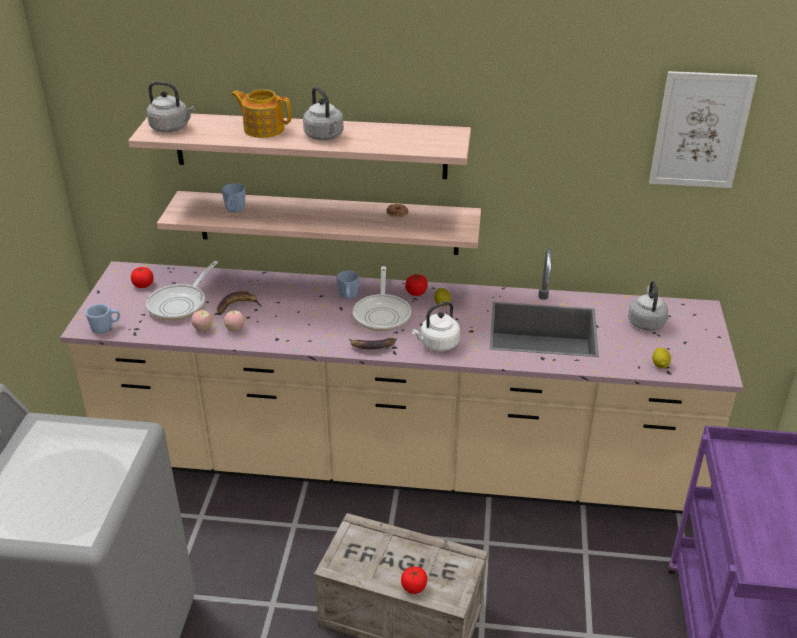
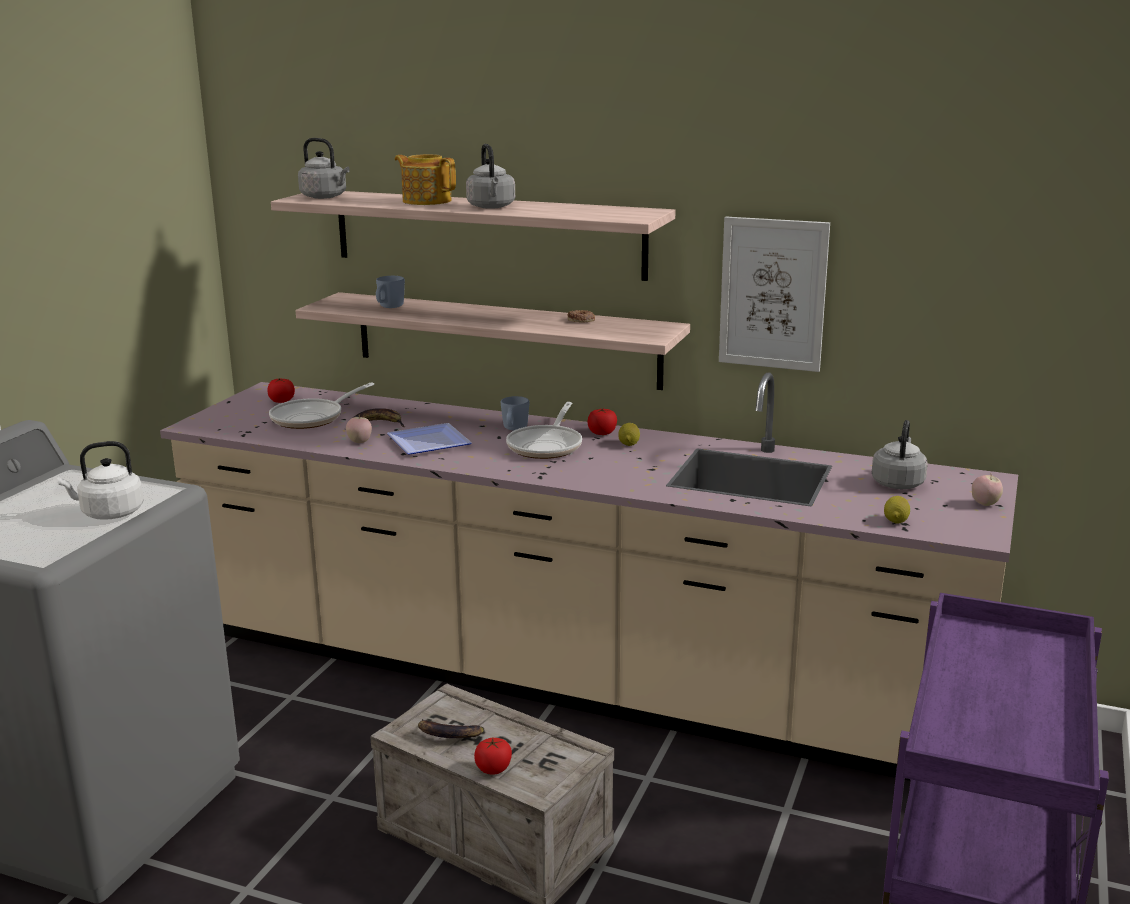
camera: 15 degrees right, 15 degrees down
blue mug [85,304,120,334] -> none
apple [191,310,212,332] -> apple moved to [972,475,1003,506]
banana [349,338,395,349] -> banana moved to [418,719,484,738]
white kettle [412,301,460,351] -> white kettle moved to [57,441,144,520]
picture [649,71,757,188] -> picture moved to [719,216,830,372]
none -> plate [387,423,472,455]

